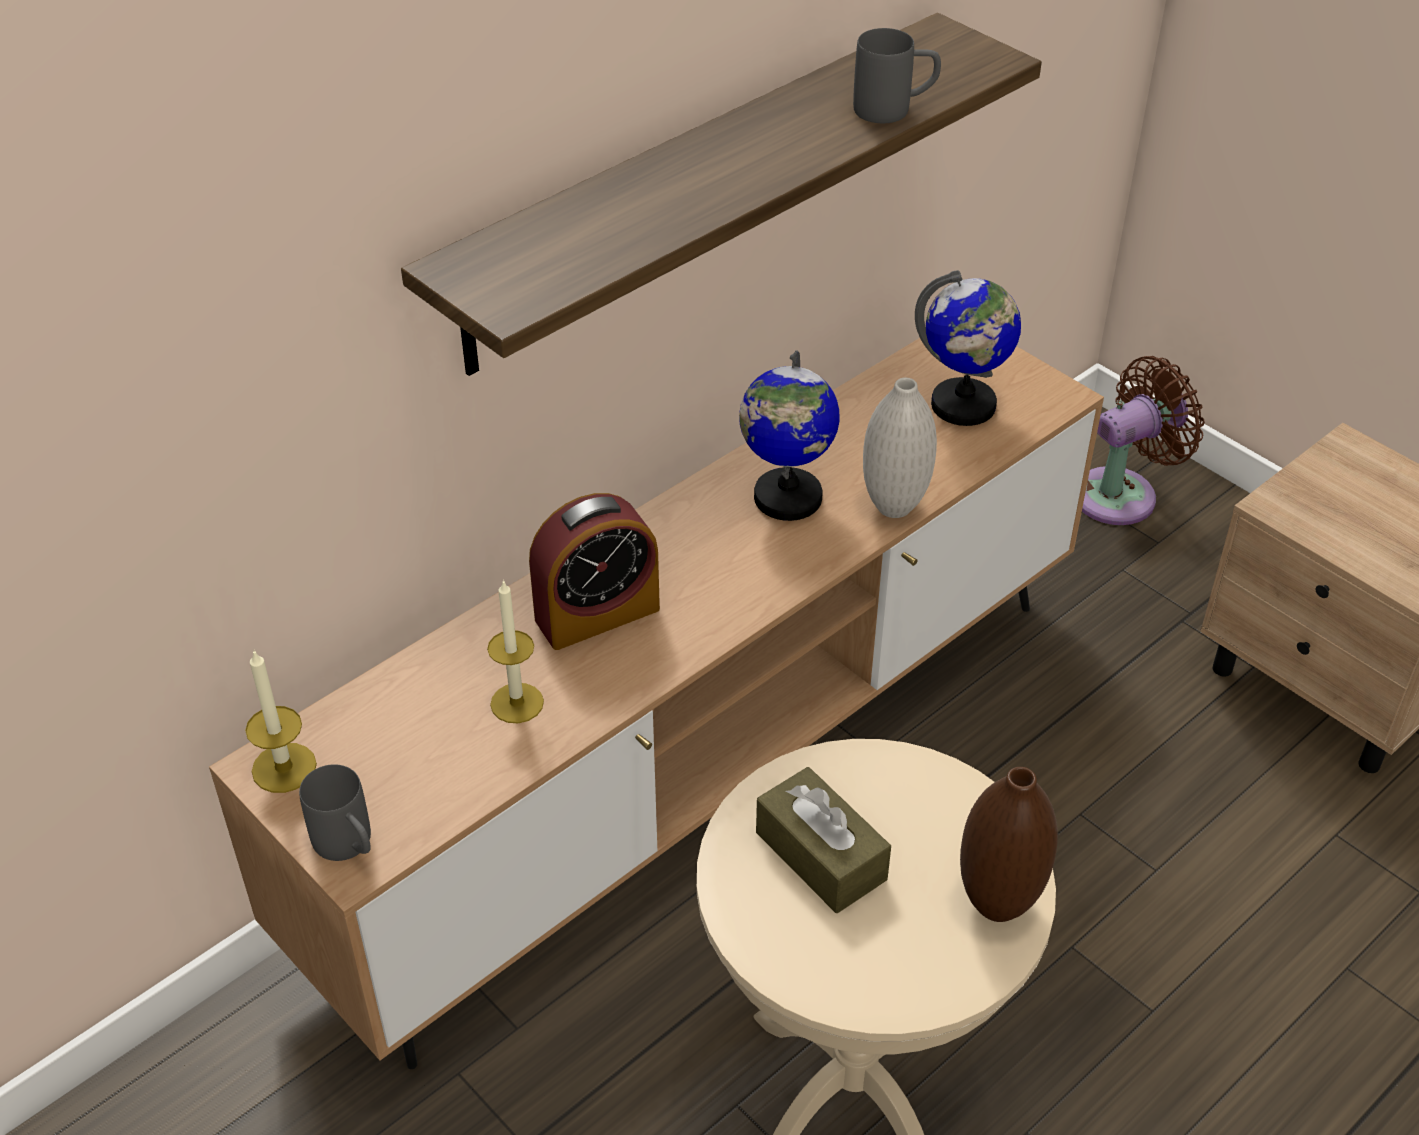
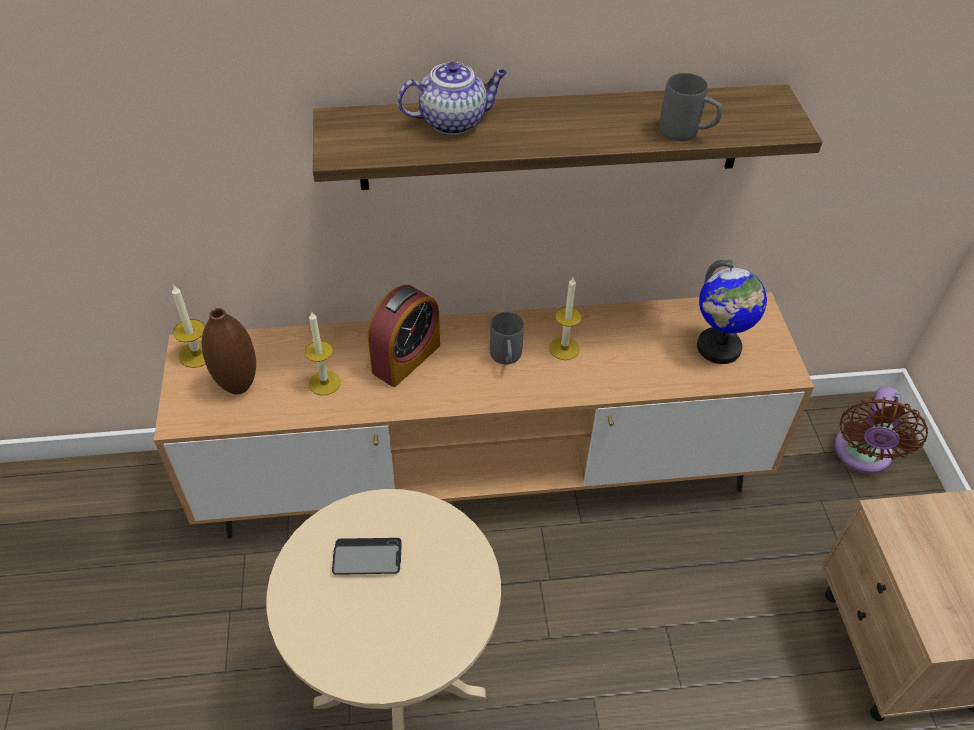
camera: 35 degrees right, 5 degrees up
grey mug [299,764,371,861] -> grey mug moved to [490,312,524,364]
alarm clock [529,493,660,650] -> alarm clock turned 60 degrees counterclockwise [368,285,440,387]
globe [739,350,839,521] -> candle [549,277,582,360]
brown tissue box [756,767,891,913] -> phone [332,538,402,575]
white vase [863,378,937,518] -> none
brown vase [960,767,1058,922] -> brown vase moved to [201,308,256,394]
brown fan [1082,356,1205,525] -> brown fan turned 105 degrees clockwise [834,386,928,474]
none -> teapot [397,62,507,135]

